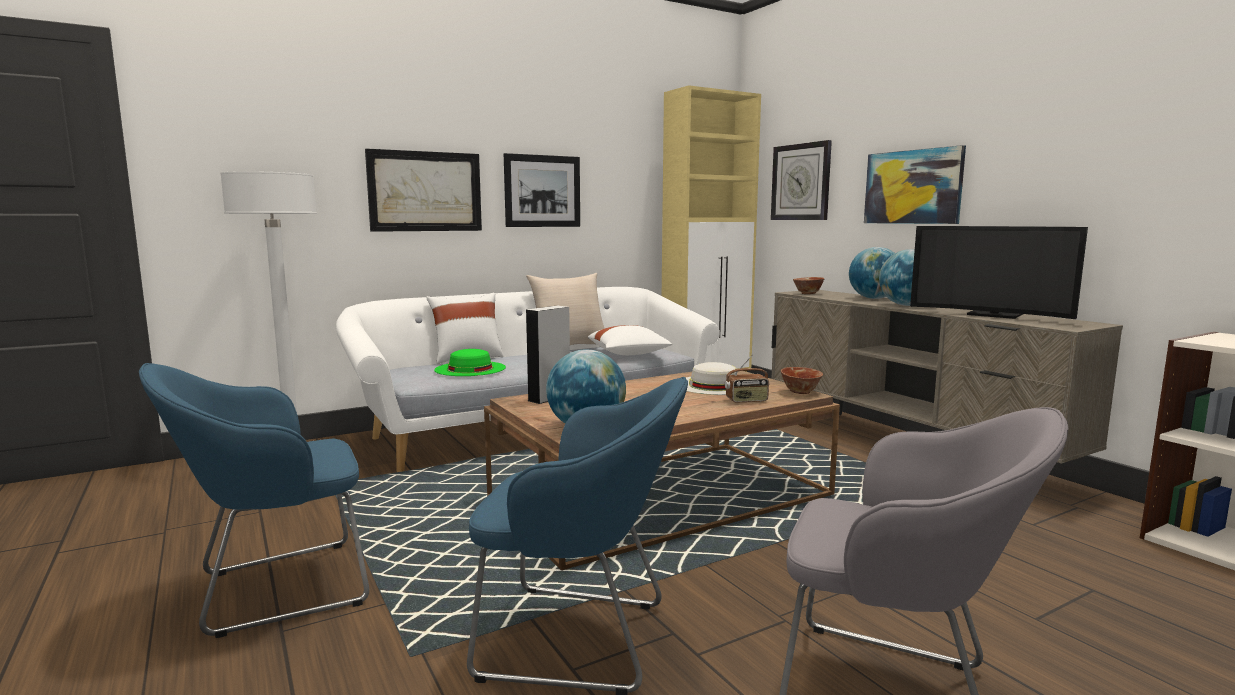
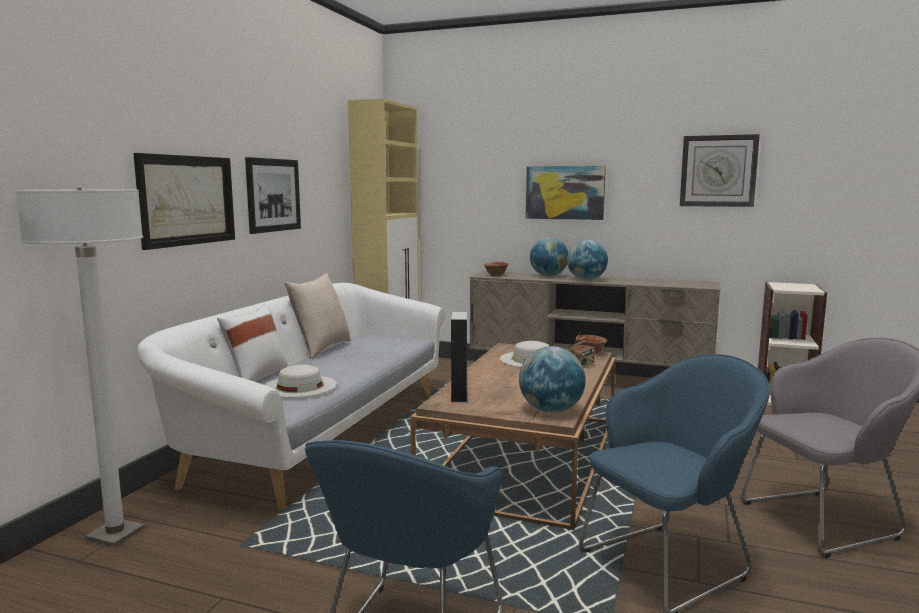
camera: 40 degrees left, 0 degrees up
green hat [434,349,506,376] -> white hat [265,365,337,398]
white pillow [588,325,672,355] -> none
wall clock [771,140,832,220] -> wall clock moved to [680,134,760,207]
television [910,226,1088,319] -> none

